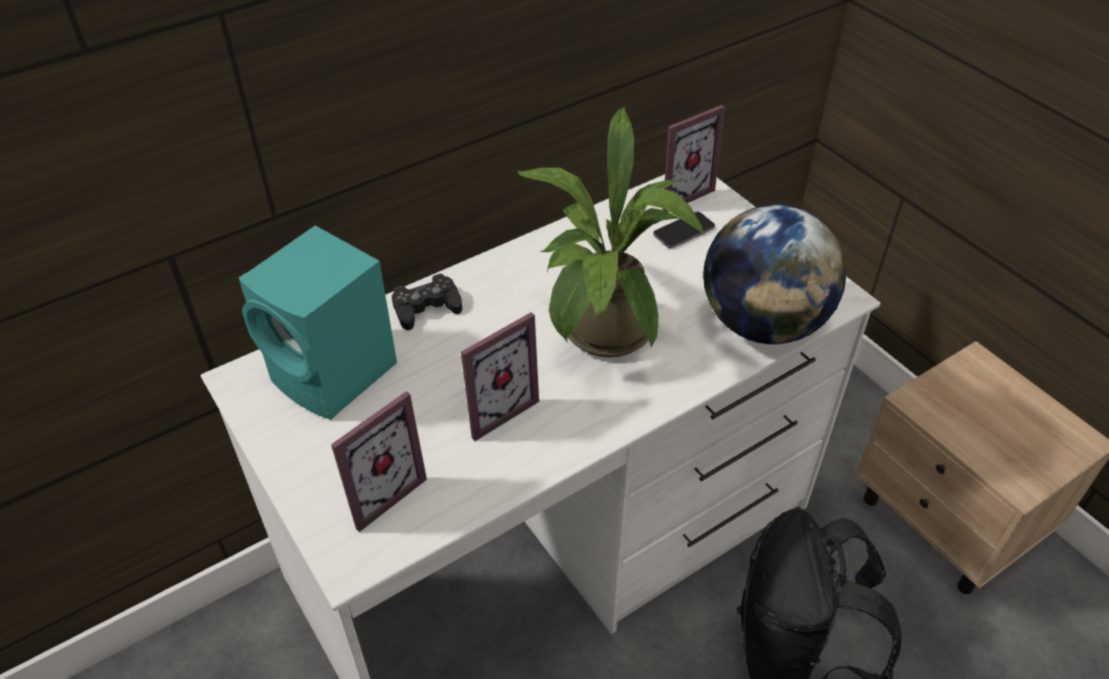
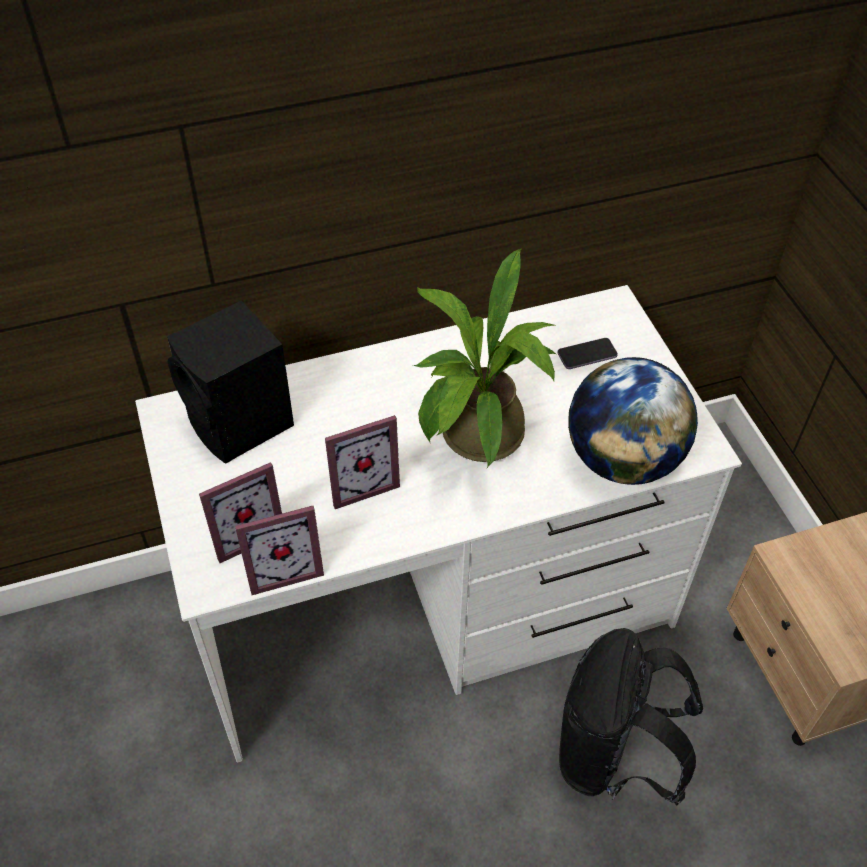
camera: 15 degrees right, 5 degrees up
turquoise speaker [239,226,397,420] -> black speaker [167,300,294,464]
black game controller [392,274,462,330] -> none
picture frame [663,105,725,212] -> picture frame moved to [235,506,324,595]

